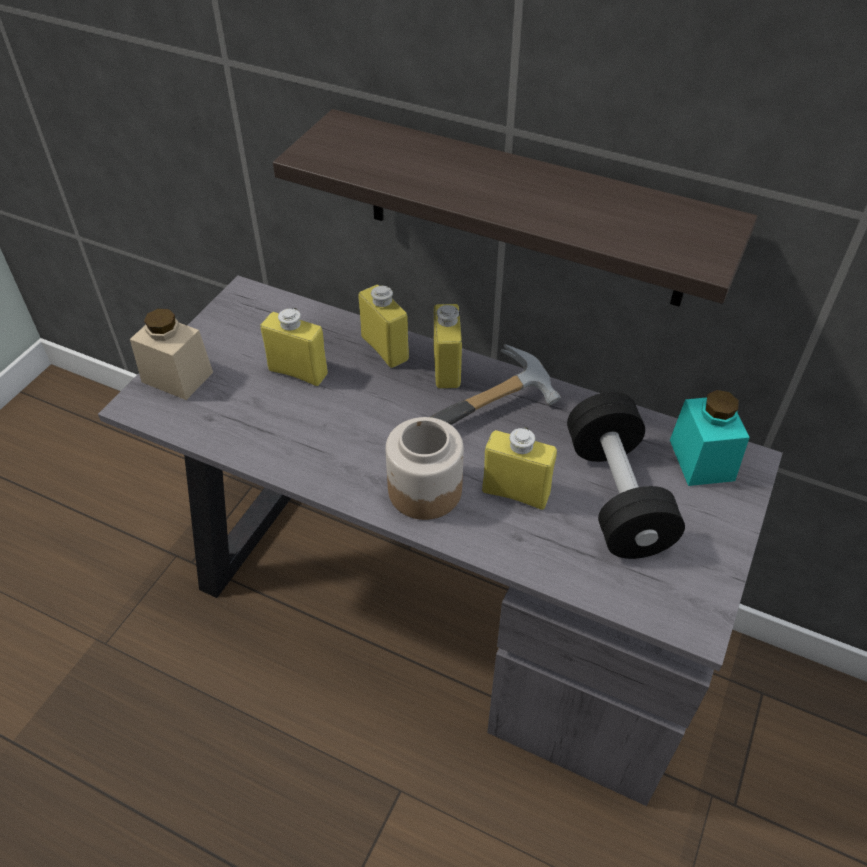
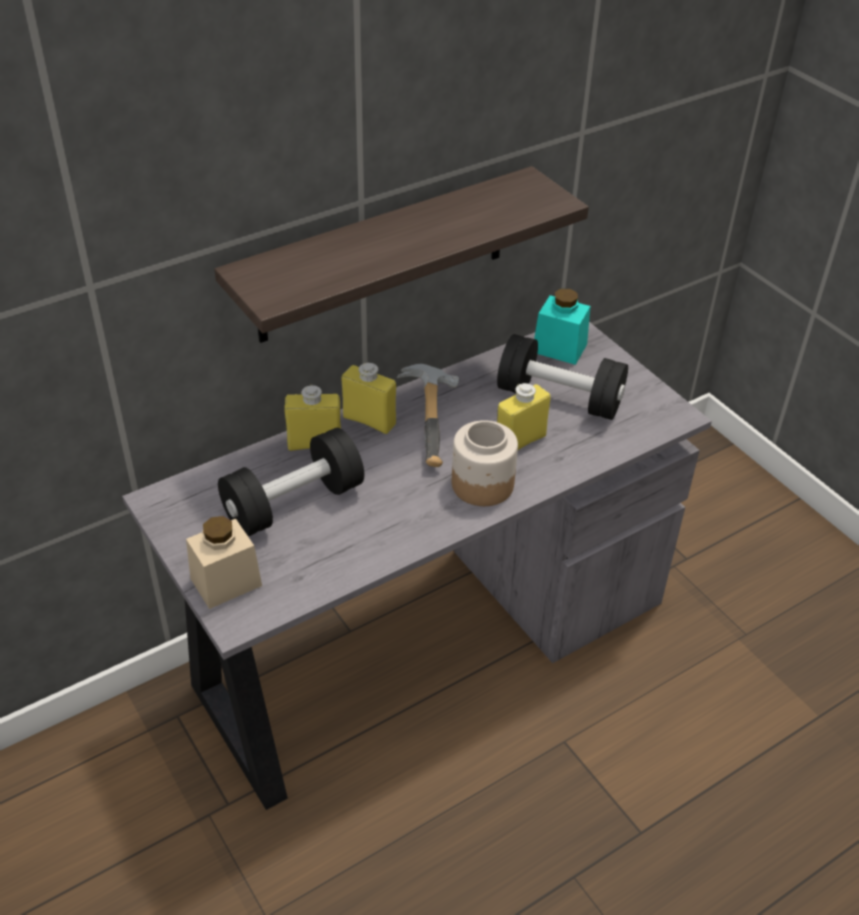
camera: 60 degrees left, 5 degrees down
yellow bottle [260,308,328,386] -> black dumbbell [218,428,364,536]

